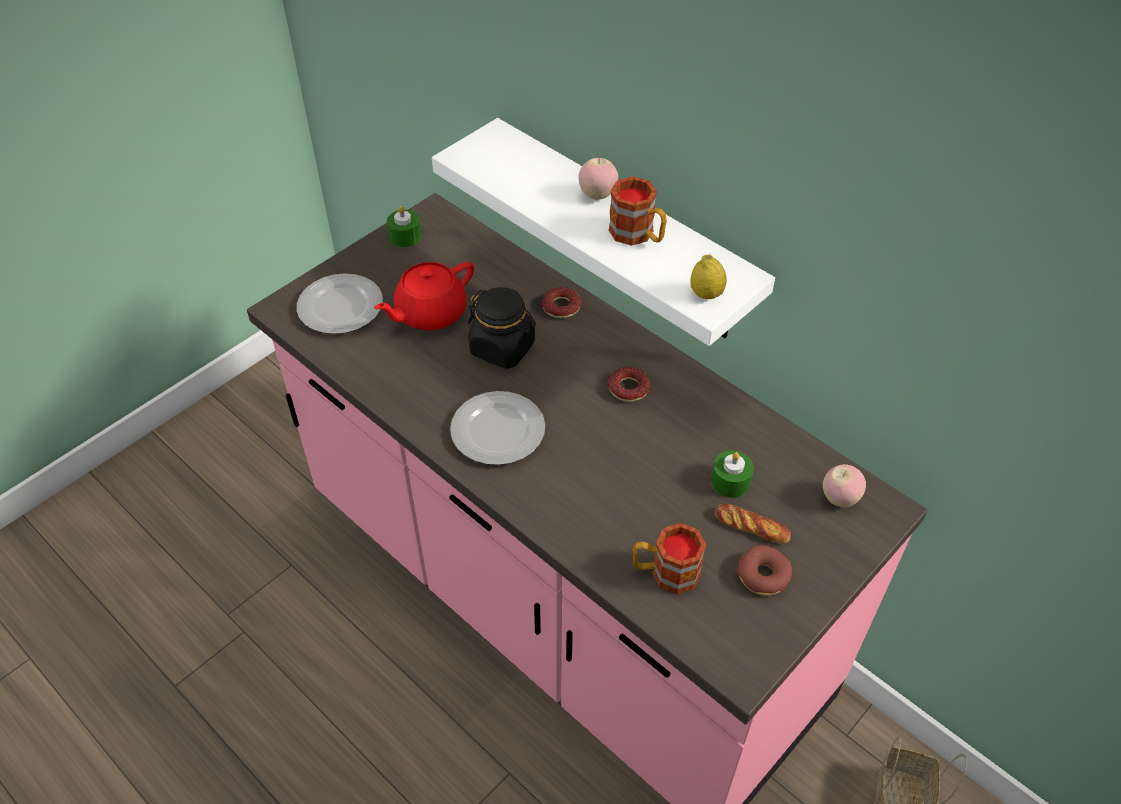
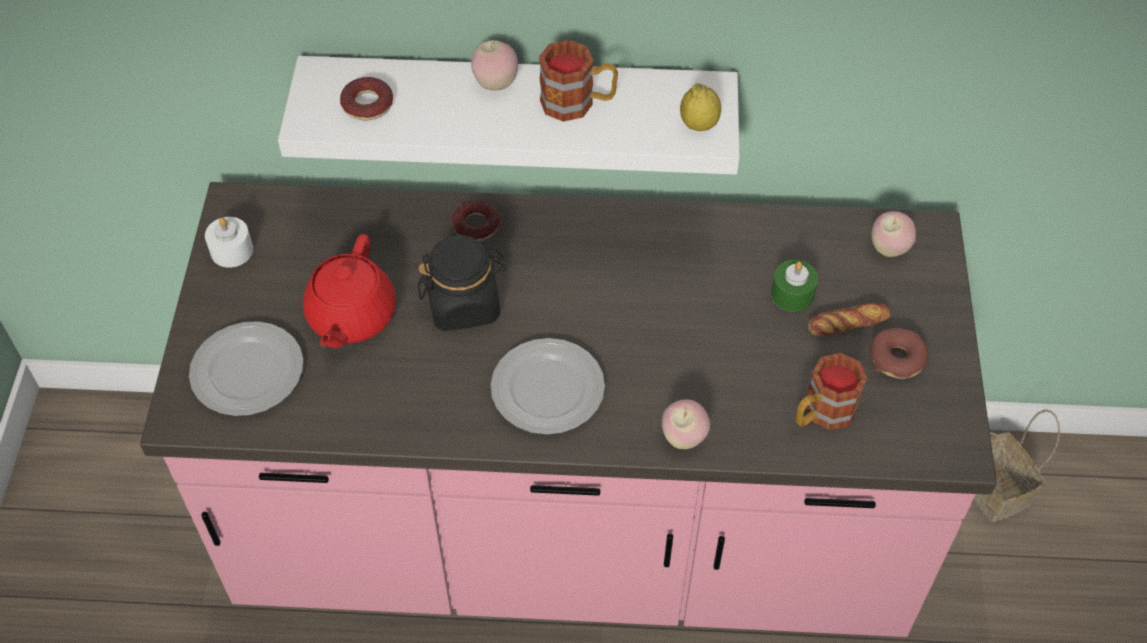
camera: 40 degrees left, 5 degrees up
green candle [387,206,421,247] -> white candle [205,217,253,268]
donut [608,367,650,402] -> donut moved to [340,77,393,121]
none -> apple [662,400,710,449]

